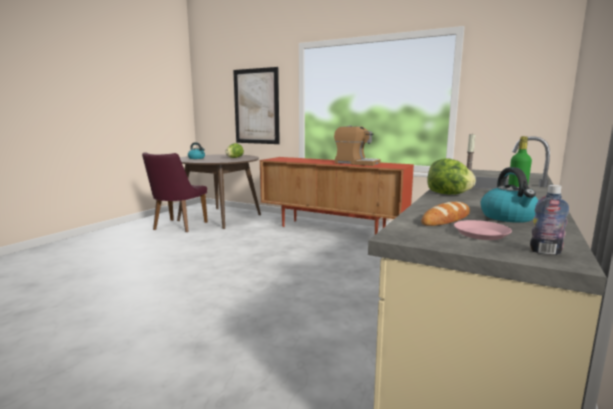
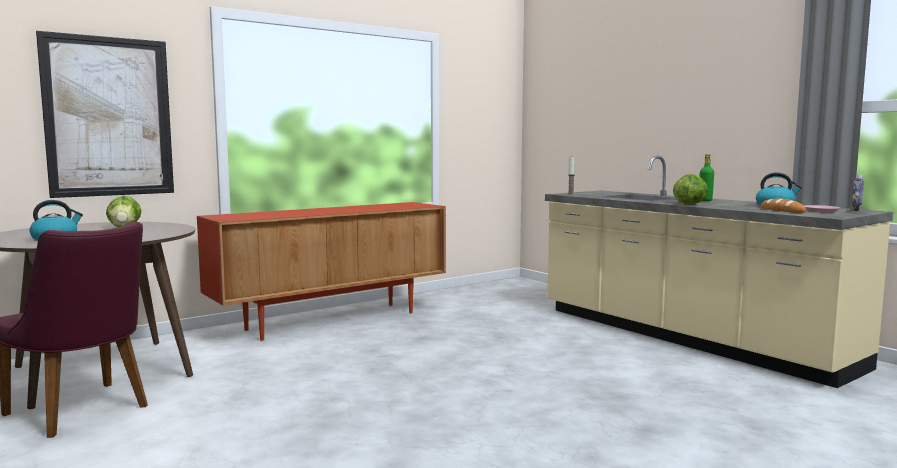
camera: 65 degrees left, 5 degrees down
coffee machine [334,125,381,166] -> none

